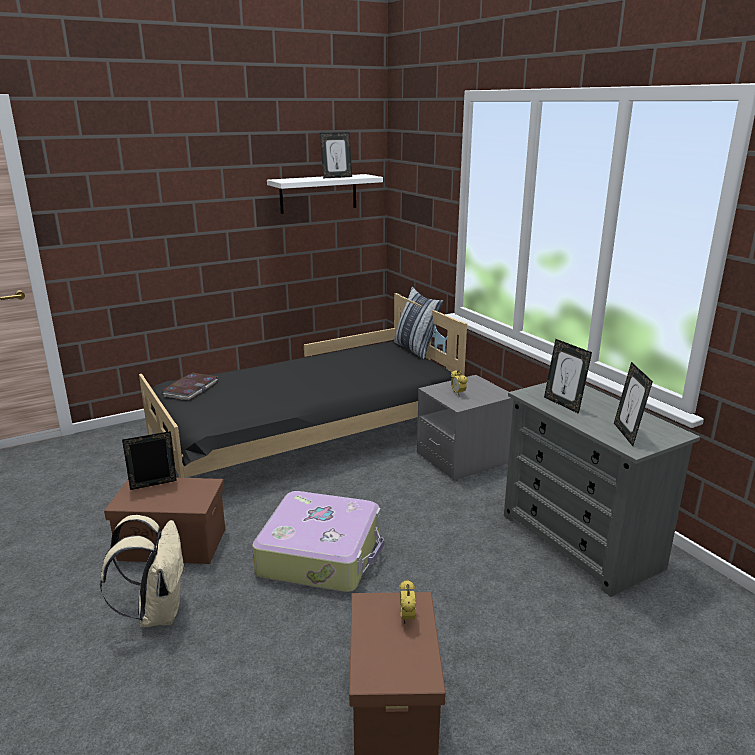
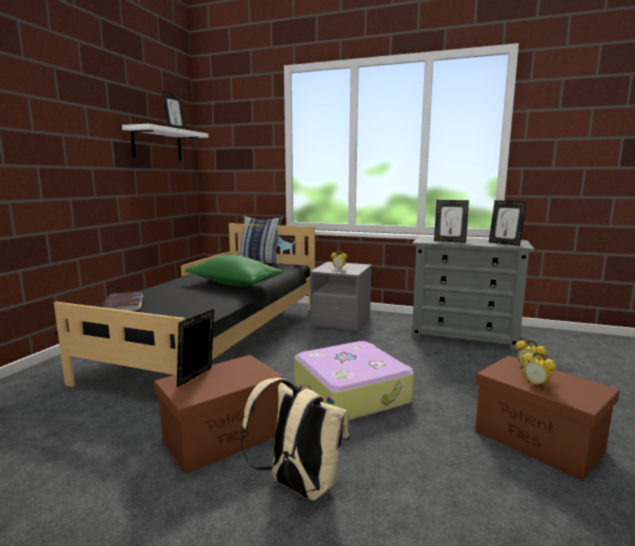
camera: 40 degrees left, 10 degrees down
none -> green pillow [186,255,284,286]
none -> alarm clock [522,352,556,388]

